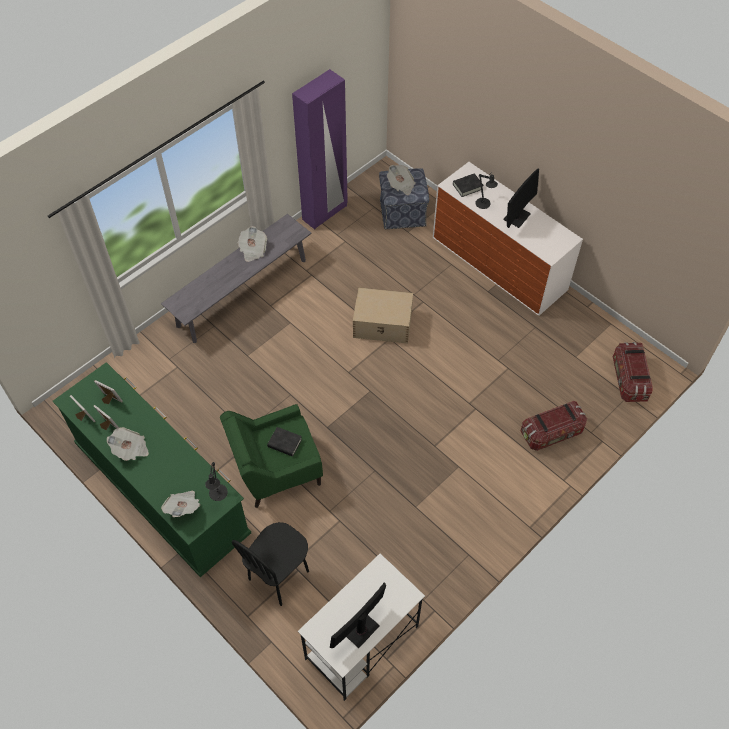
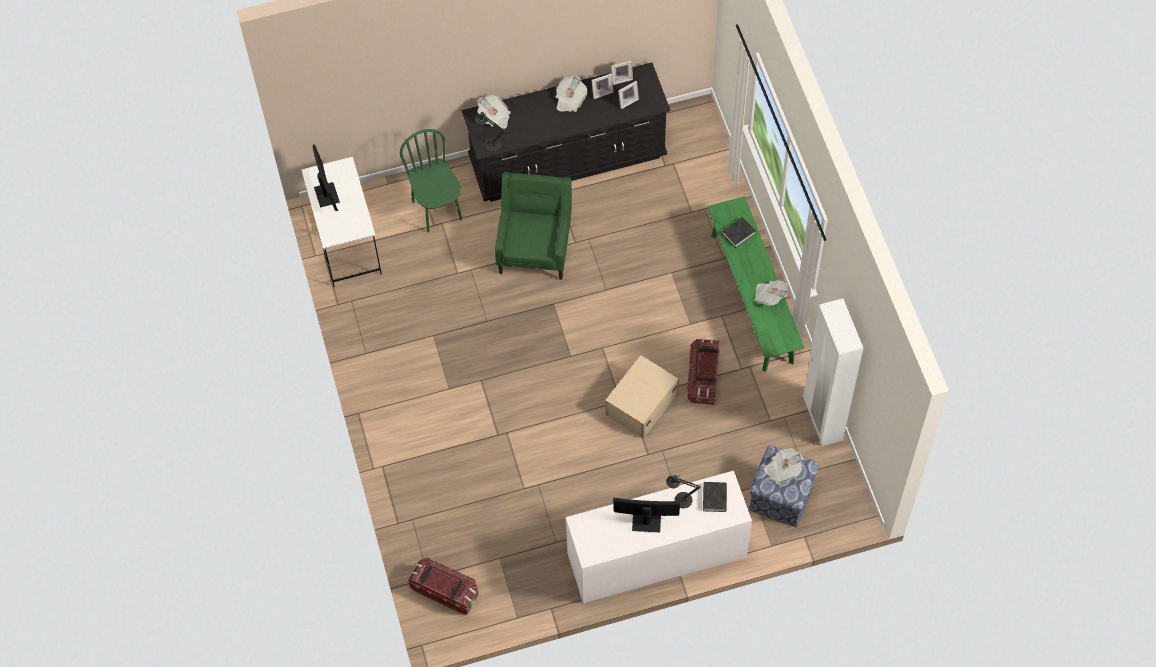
camera: 120 degrees right, 5 degrees up
green dresser [53,362,251,577] -> black dresser [462,62,671,202]
grey bench [161,214,311,343] -> green bench [707,196,804,372]
black chair [232,522,309,606] -> green chair [400,129,462,232]
black book [267,427,302,457] -> black book moved to [722,217,756,248]
purple wardrobe [292,69,348,229] -> white wardrobe [803,298,863,446]
monitor [503,169,539,228] -> monitor turned 120 degrees clockwise [613,497,680,532]
storage box [520,401,587,451] -> storage box moved to [687,338,720,405]

